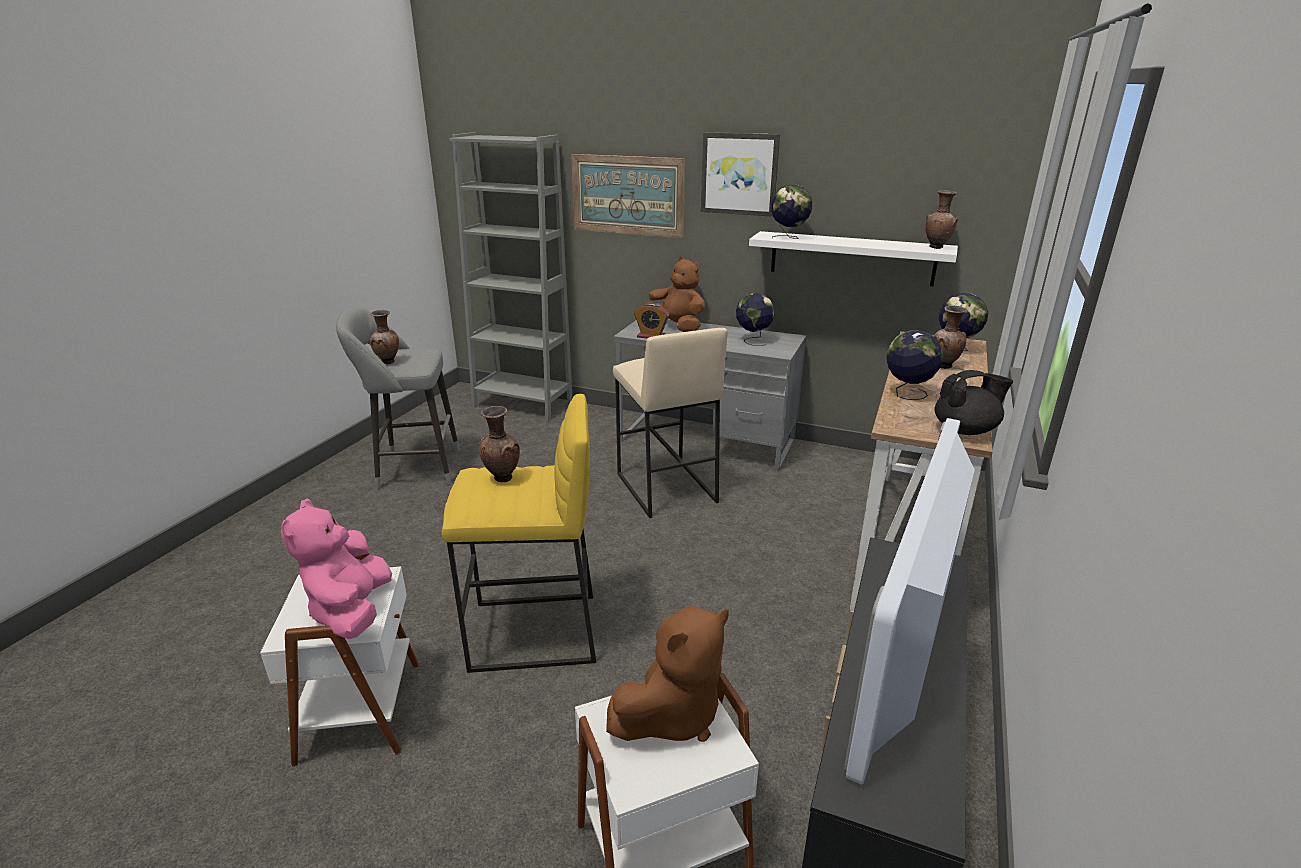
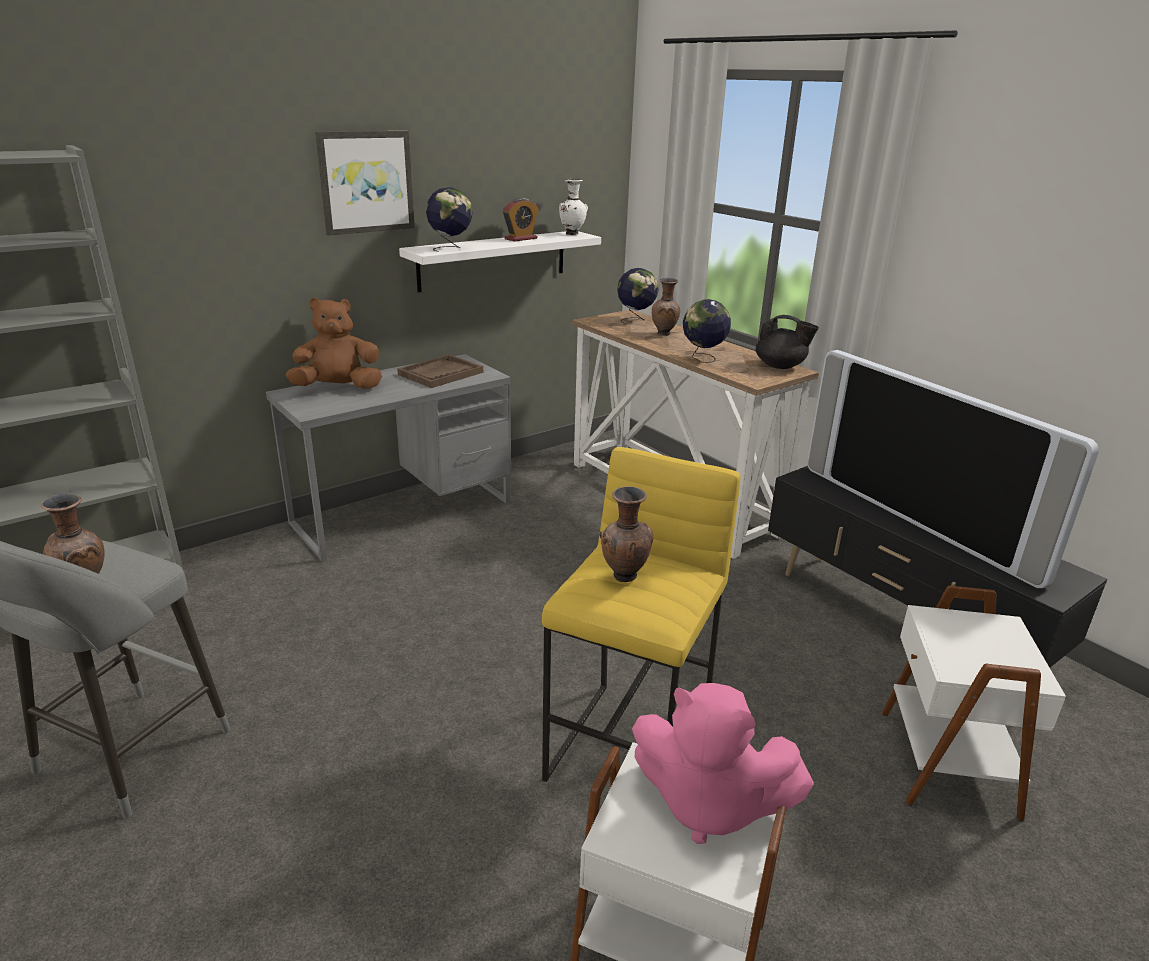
camera: 60 degrees left, 0 degrees up
picture [571,154,685,238] -> none
brown plush toy [606,606,729,742] -> none
beige stool [613,328,727,518] -> none
alarm clock [634,303,669,338] -> alarm clock moved to [503,198,539,242]
globe [736,293,774,346] -> brown tray [397,355,483,388]
brown vase [925,190,958,249] -> white vase [559,179,588,235]
black teapot [934,370,1013,435] -> black teapot turned 90 degrees clockwise [756,315,819,369]

